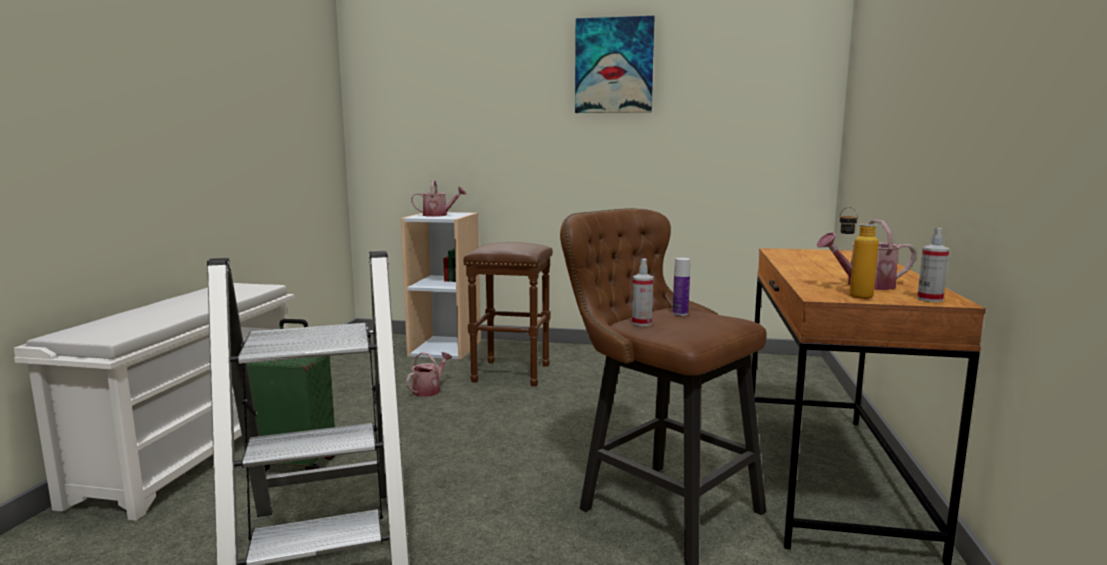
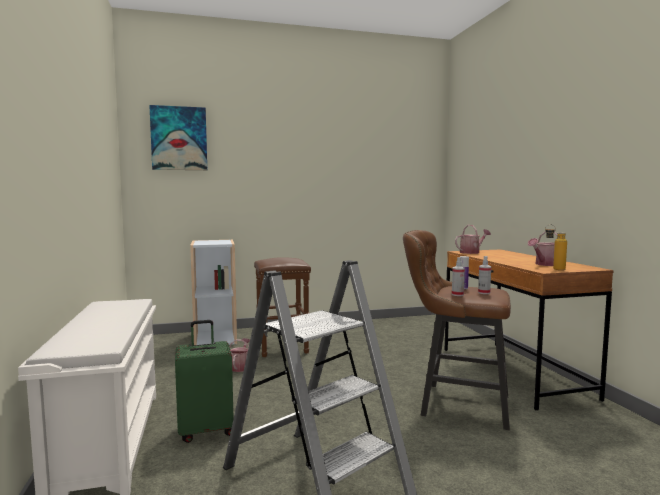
camera: 25 degrees left, 5 degrees down
watering can [411,180,467,217] -> watering can moved to [455,225,491,254]
picture [575,16,655,113] -> picture moved to [149,105,207,170]
spray bottle [917,228,949,302] -> spray bottle moved to [478,256,491,294]

